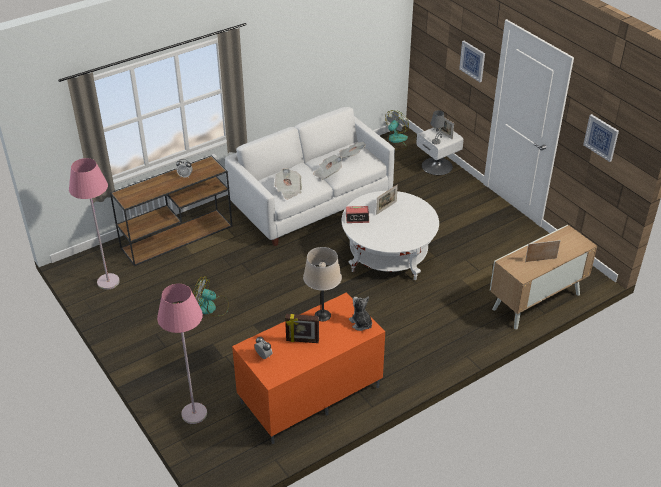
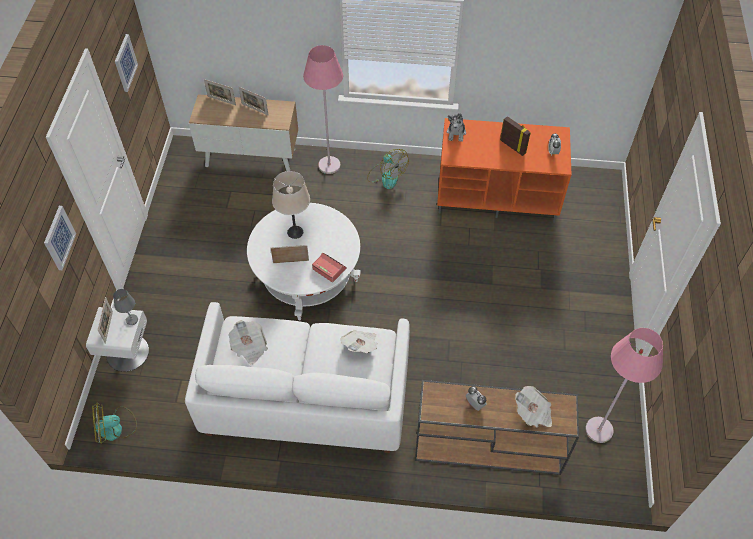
camera: 140 degrees left, 15 degrees up
pink floor lamp [157,284,207,424] -> pink floor lamp moved to [303,45,343,174]
fan [193,277,229,316] -> fan moved to [367,149,409,189]
beige table lamp [303,247,342,321] -> beige table lamp moved to [272,171,310,239]
newspaper [313,155,343,180] -> newspaper moved to [515,386,552,428]
none -> picture frame [204,79,236,105]

